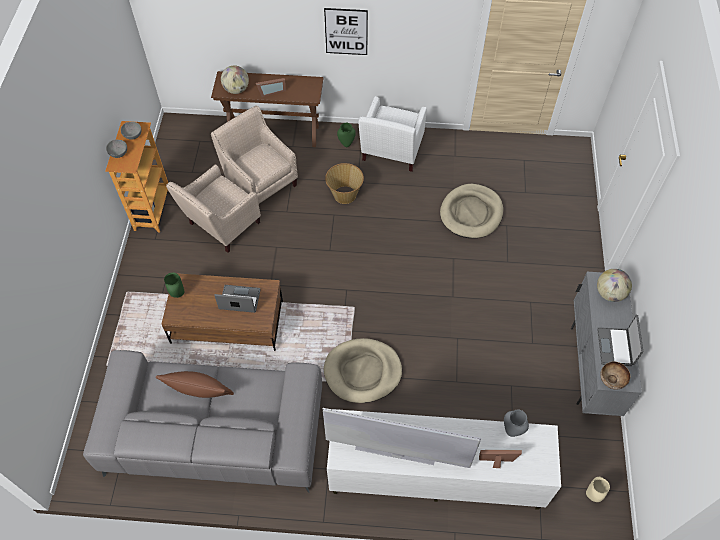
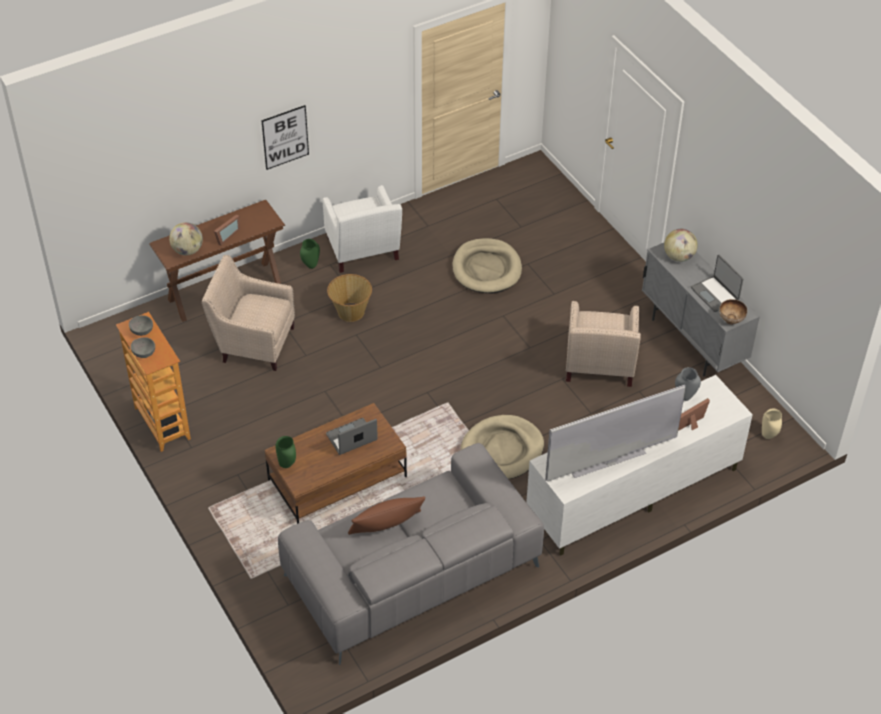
camera: 35 degrees left, 10 degrees down
beige armchair [166,164,261,253] -> beige armchair moved to [566,301,641,387]

